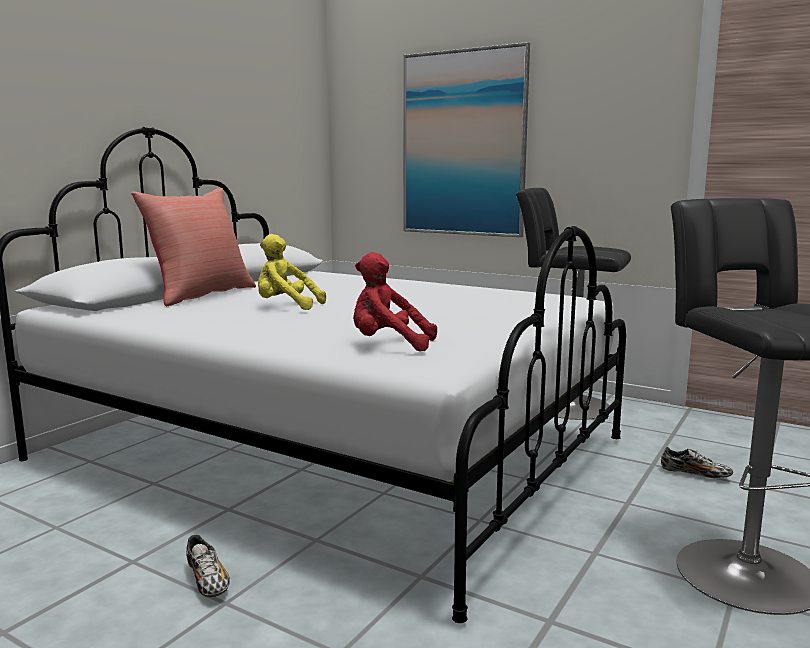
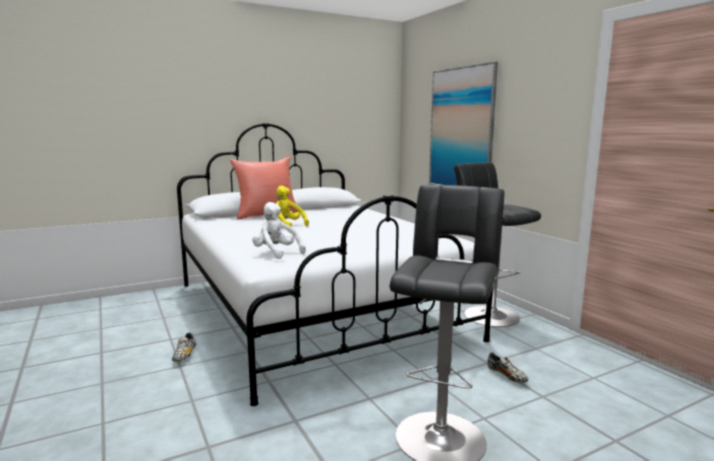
camera: 30 degrees right, 0 degrees up
red plush toy [353,252,437,351] -> white plush toy [252,202,306,259]

